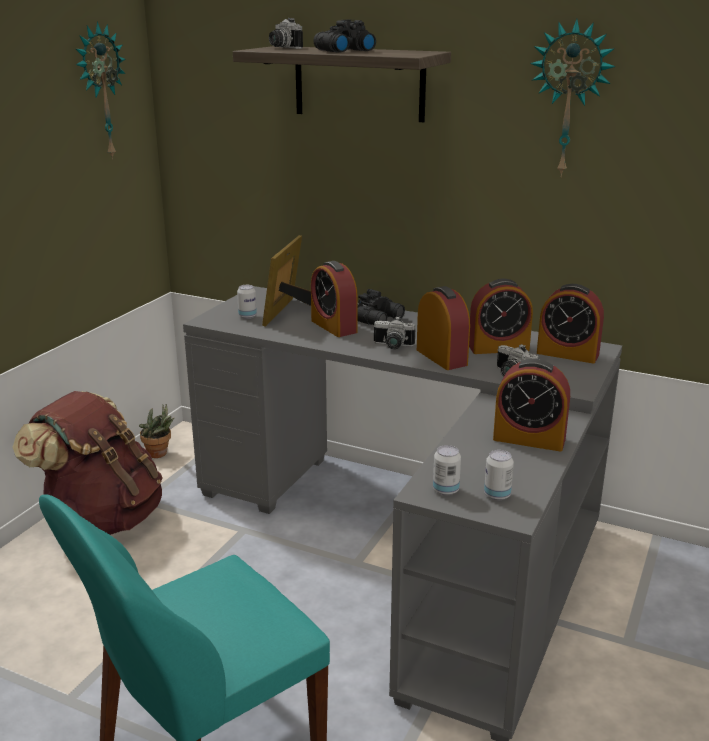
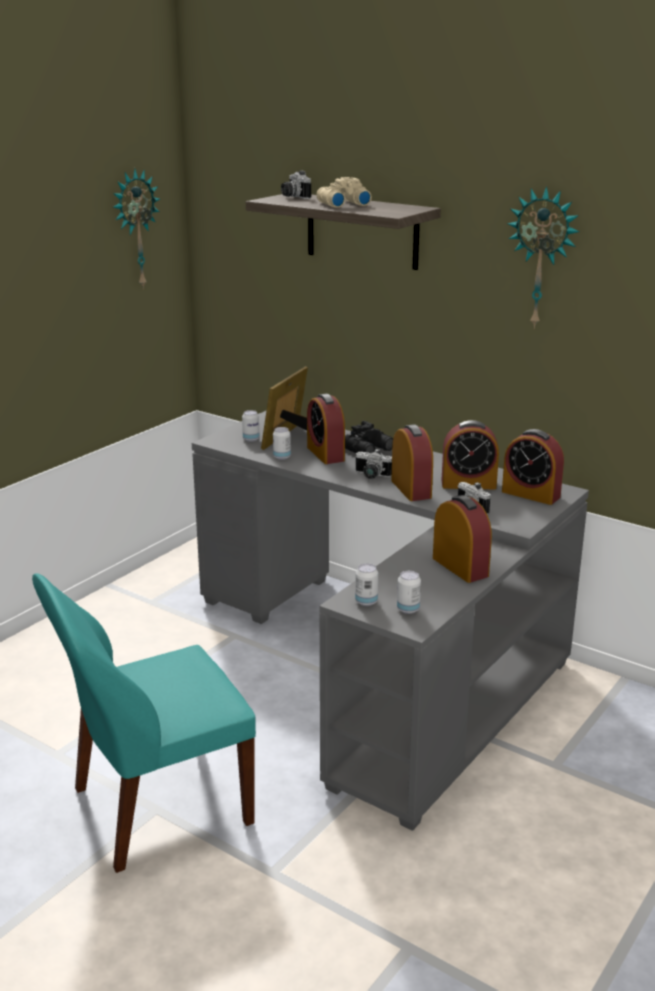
camera: 10 degrees right, 0 degrees up
brown backpack [12,391,163,535] -> none
potted plant [139,404,174,458] -> none
black binoculars [313,20,376,52] -> beige binoculars [316,177,372,208]
alarm clock [493,359,570,451] -> alarm clock turned 150 degrees counterclockwise [433,495,492,583]
none -> can [273,427,291,460]

